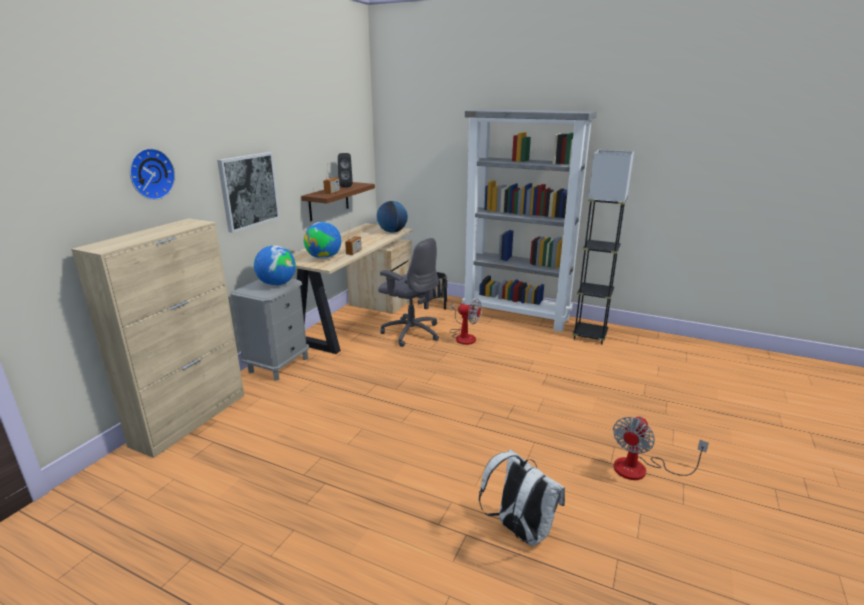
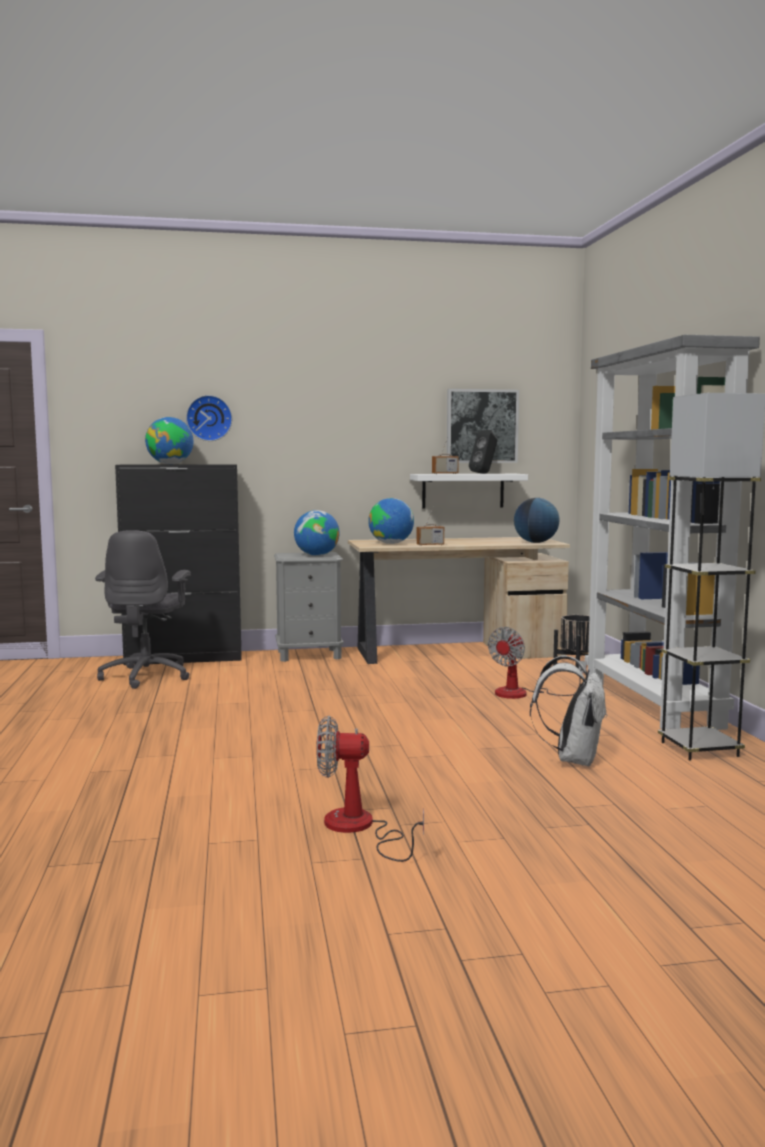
camera: 55 degrees right, 15 degrees down
beige cabinet [71,218,244,458] -> black cabinet [115,464,242,665]
picture [217,152,280,233] -> picture moved to [447,389,519,463]
brown shelf [301,182,375,221] -> white shelf [410,474,528,508]
grey office chair [378,238,439,347] -> grey office chair moved to [95,530,191,689]
fan [450,299,482,345] -> fan turned 45 degrees clockwise [488,627,587,699]
white backpack [479,450,565,546] -> white backpack moved to [530,655,607,766]
none -> globe [145,417,194,464]

